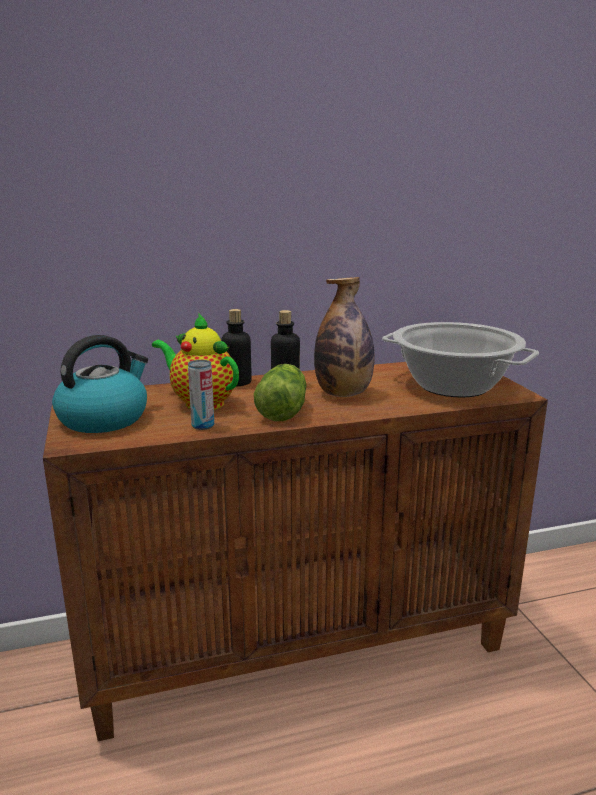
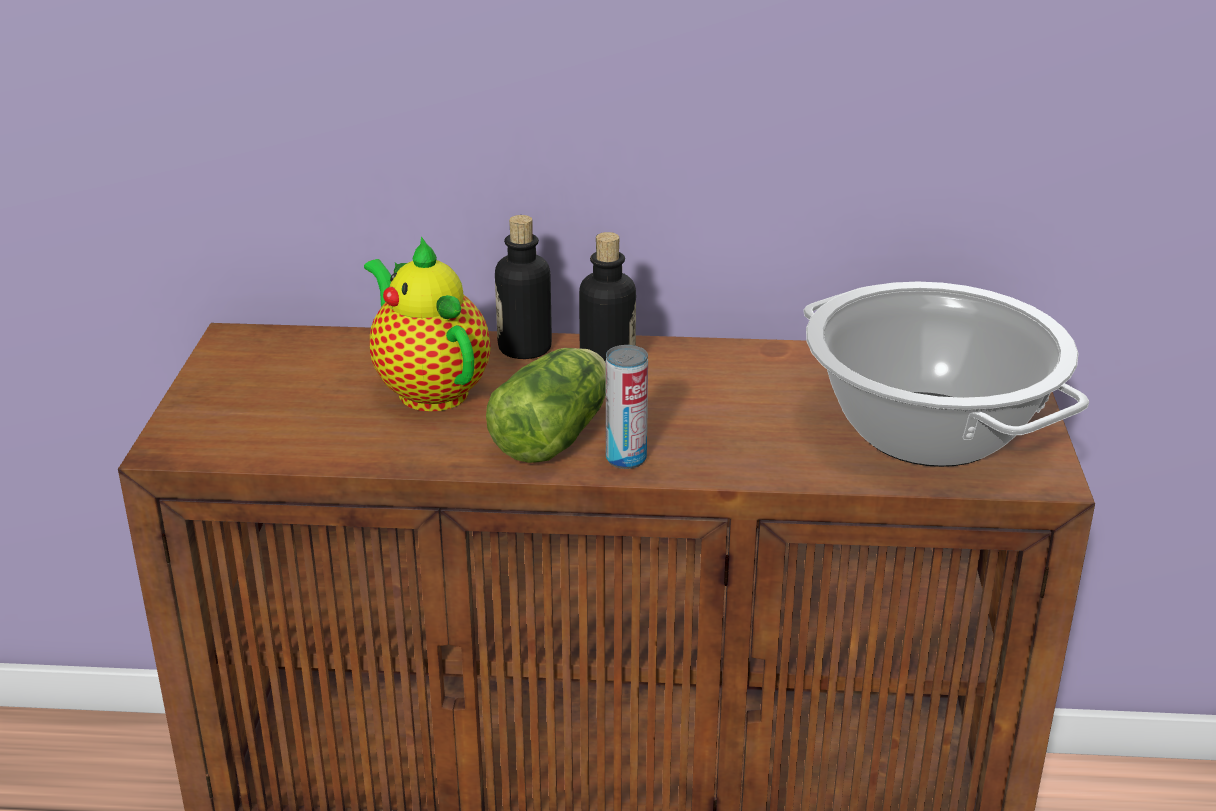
camera: 20 degrees right, 10 degrees up
kettle [52,335,148,433] -> none
can [188,360,214,430] -> can moved to [606,345,648,469]
bottle [314,277,375,397] -> none

